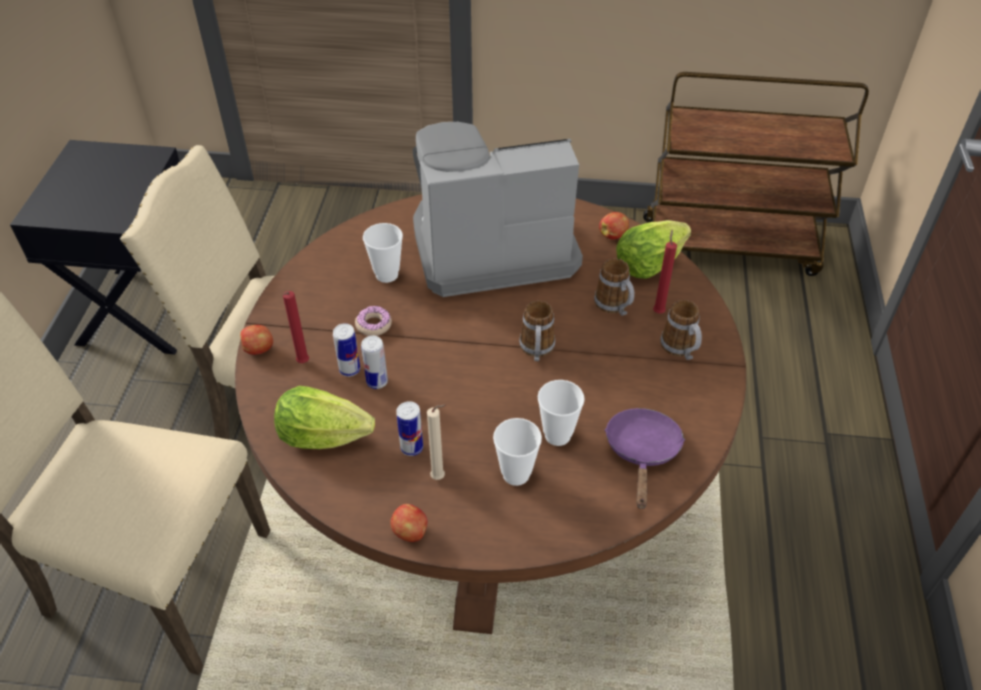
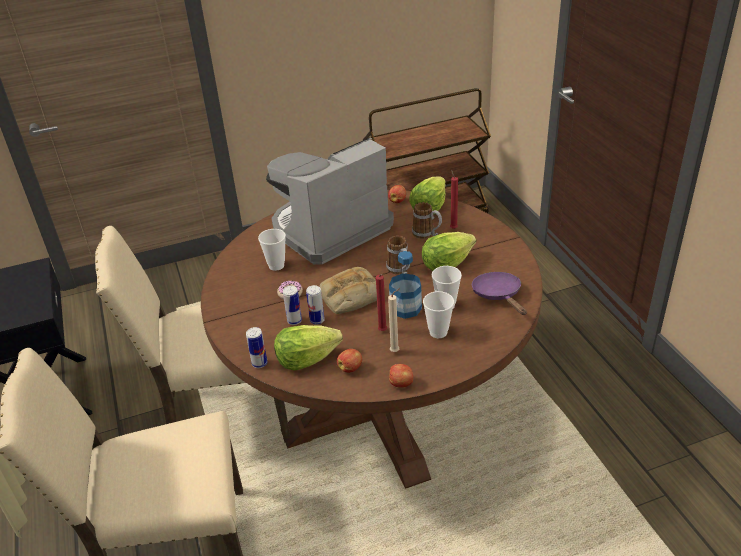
camera: 25 degrees left, 10 degrees down
apple [240,325,273,355] -> apple moved to [337,349,362,373]
red candle [283,291,309,363] -> red candle moved to [376,274,387,331]
can [396,401,423,456] -> can moved to [246,327,267,368]
mug [660,300,702,360] -> none
none -> bread [319,267,377,314]
none -> bottle [389,251,422,319]
none -> lettuce [422,232,476,271]

